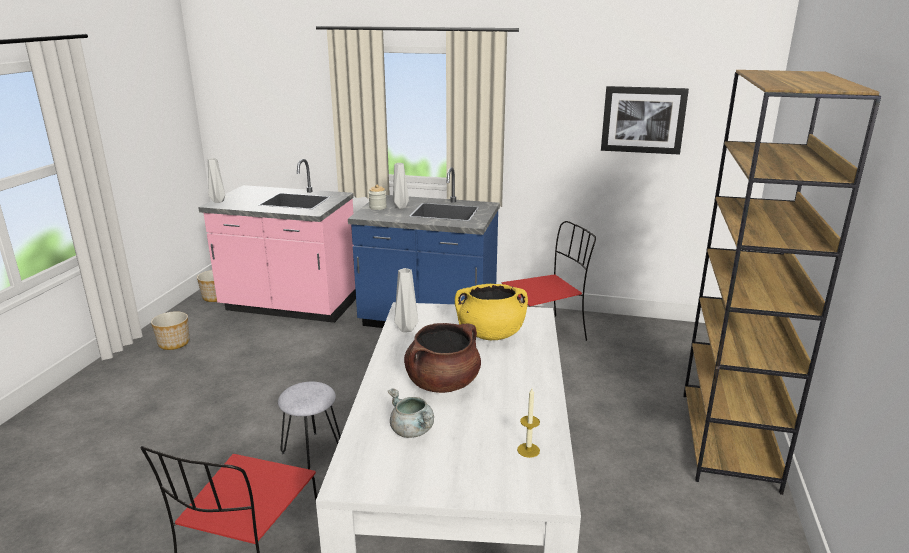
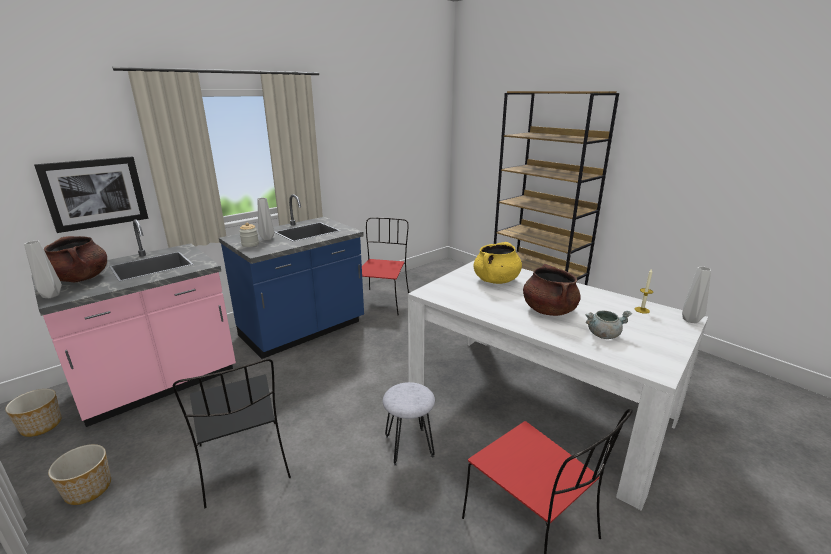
camera: 55 degrees left, 0 degrees up
grey vase [395,268,418,332] -> grey vase moved to [682,266,711,323]
picture [601,86,689,155] -> picture moved to [34,156,148,233]
none -> brown cooking pot [44,236,107,283]
none -> black chair [173,359,291,508]

